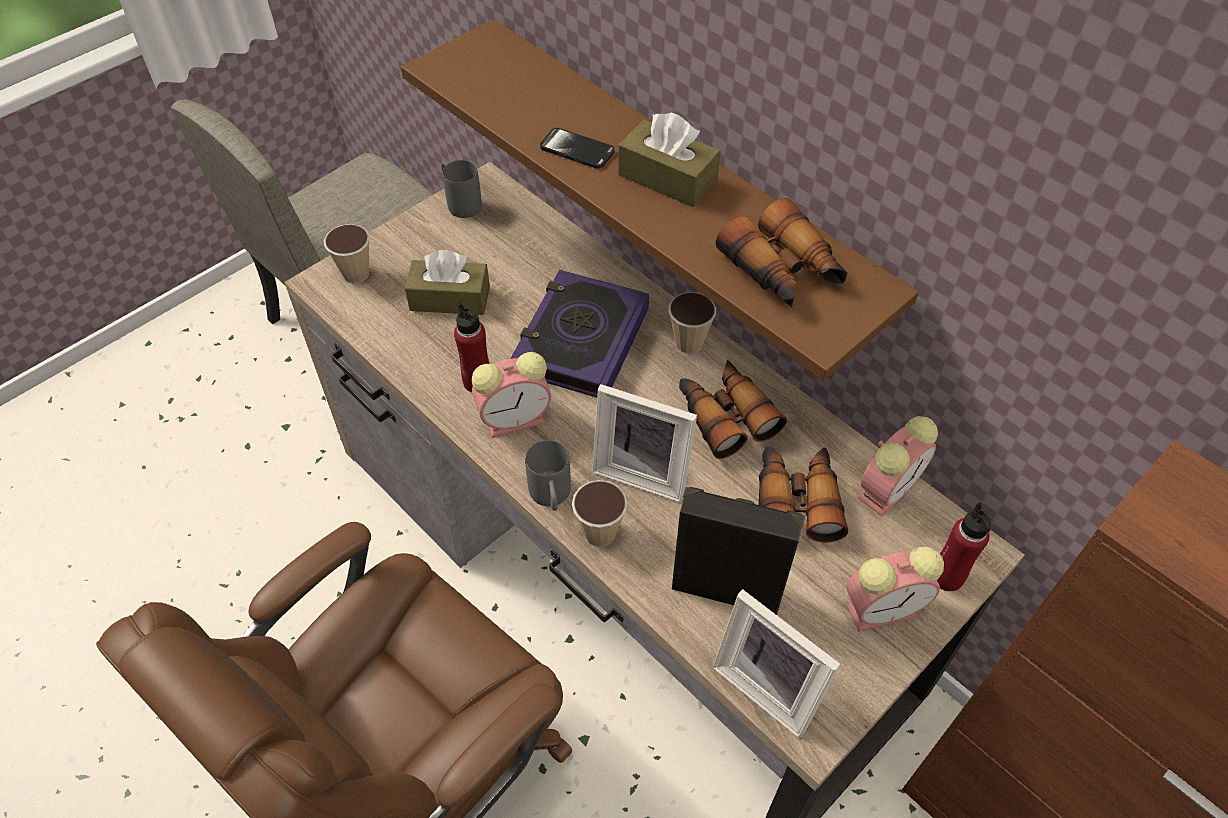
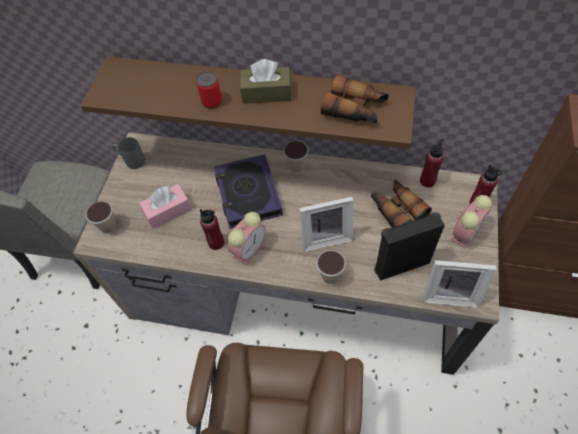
camera: 30 degrees left, 5 degrees up
brown tissue box [405,250,490,315] -> pink tissue box [139,184,192,229]
grey mug [525,440,571,511] -> none
phone [540,128,615,169] -> can [196,72,222,109]
binoculars [679,360,787,459] -> none
alarm clock [858,416,938,517] -> red bottle [420,139,444,187]

